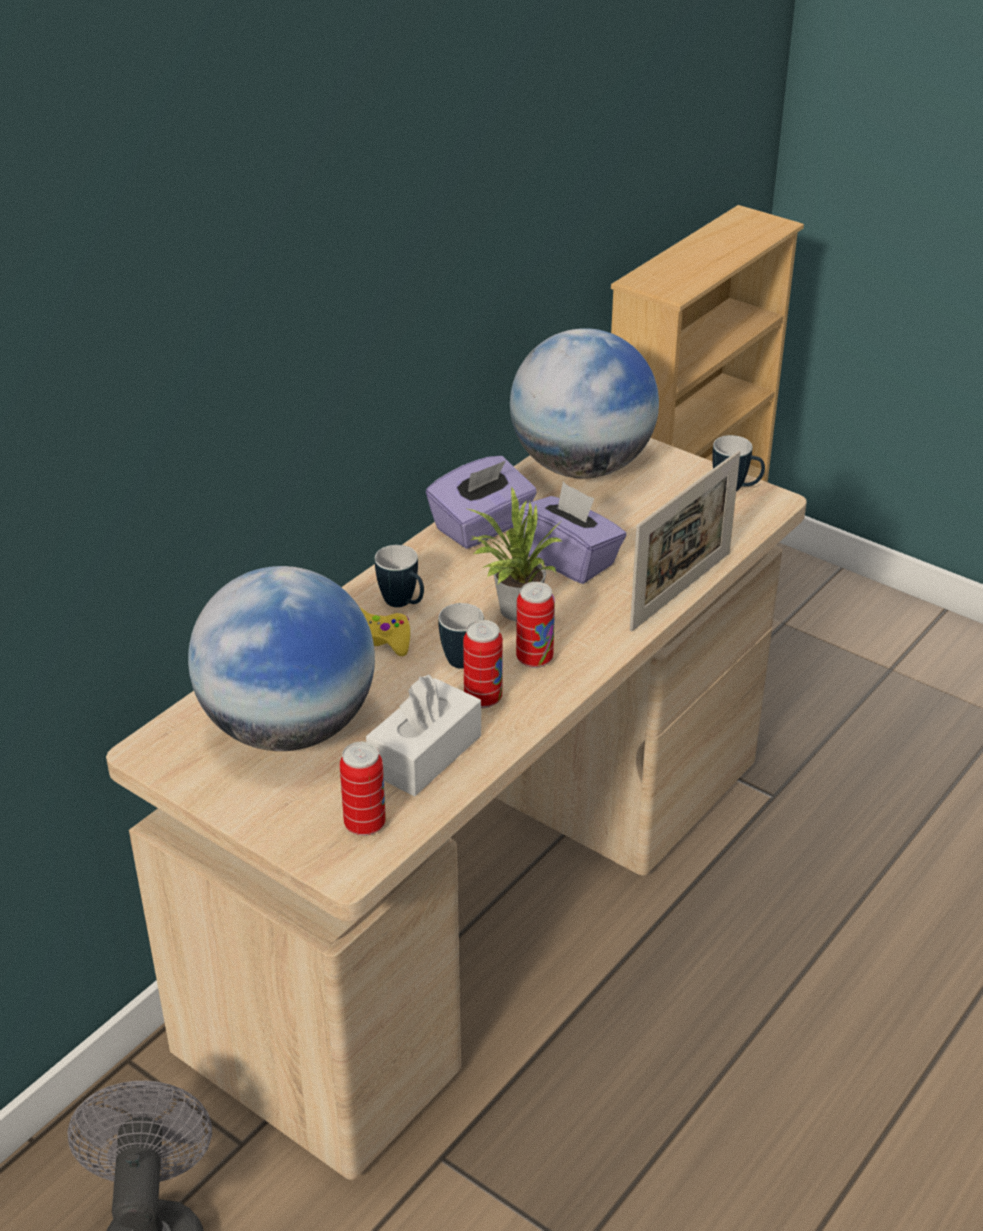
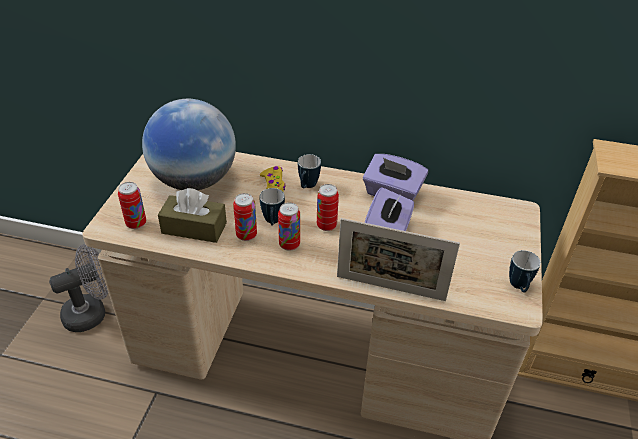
camera: 65 degrees right, 5 degrees up
white tissue box [366,675,481,796] -> brown tissue box [158,188,227,243]
potted plant [468,487,562,621] -> can [317,184,339,231]
globe [510,328,659,479] -> none

